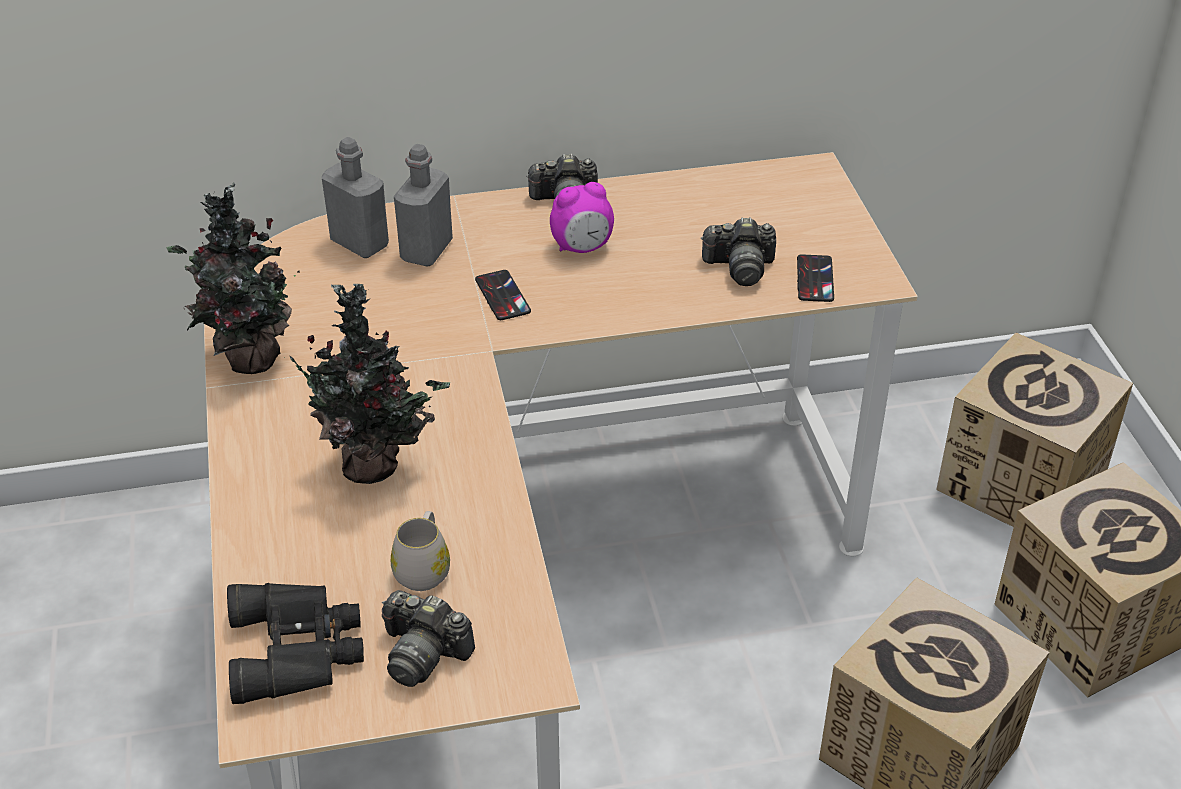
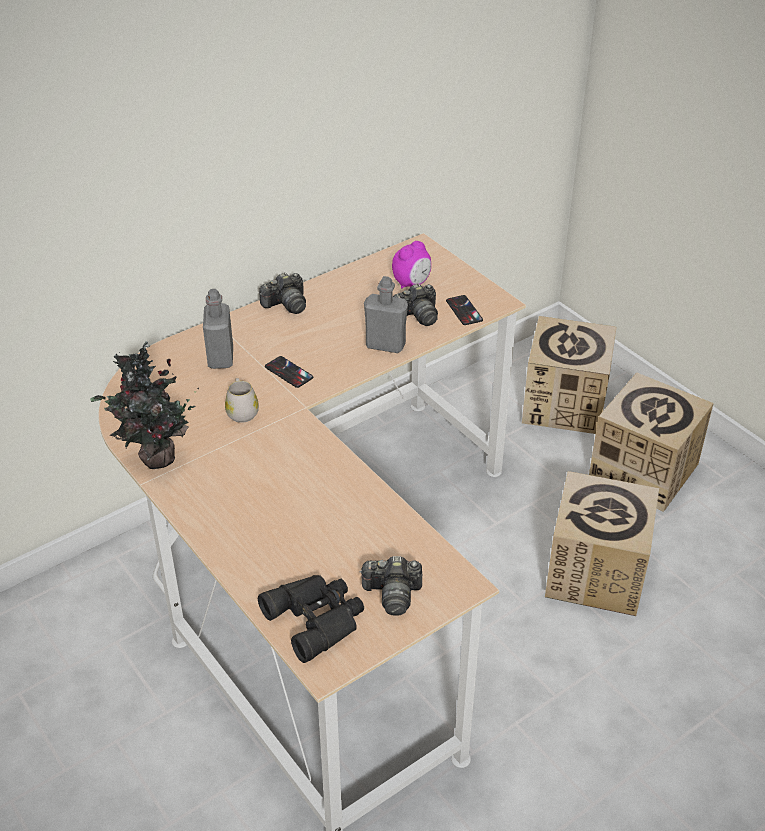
camera: 25 degrees left, 0 degrees up
potted plant [276,284,450,484] -> none
grey bottle [322,137,389,258] -> grey bottle moved to [364,276,408,353]
white mug [391,511,450,591] -> white mug moved to [225,378,259,423]
alarm clock [550,182,614,253] -> alarm clock moved to [392,241,431,289]

